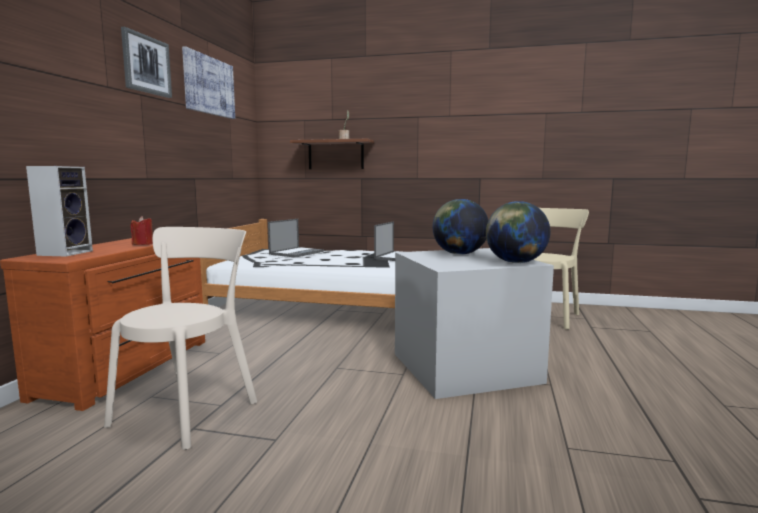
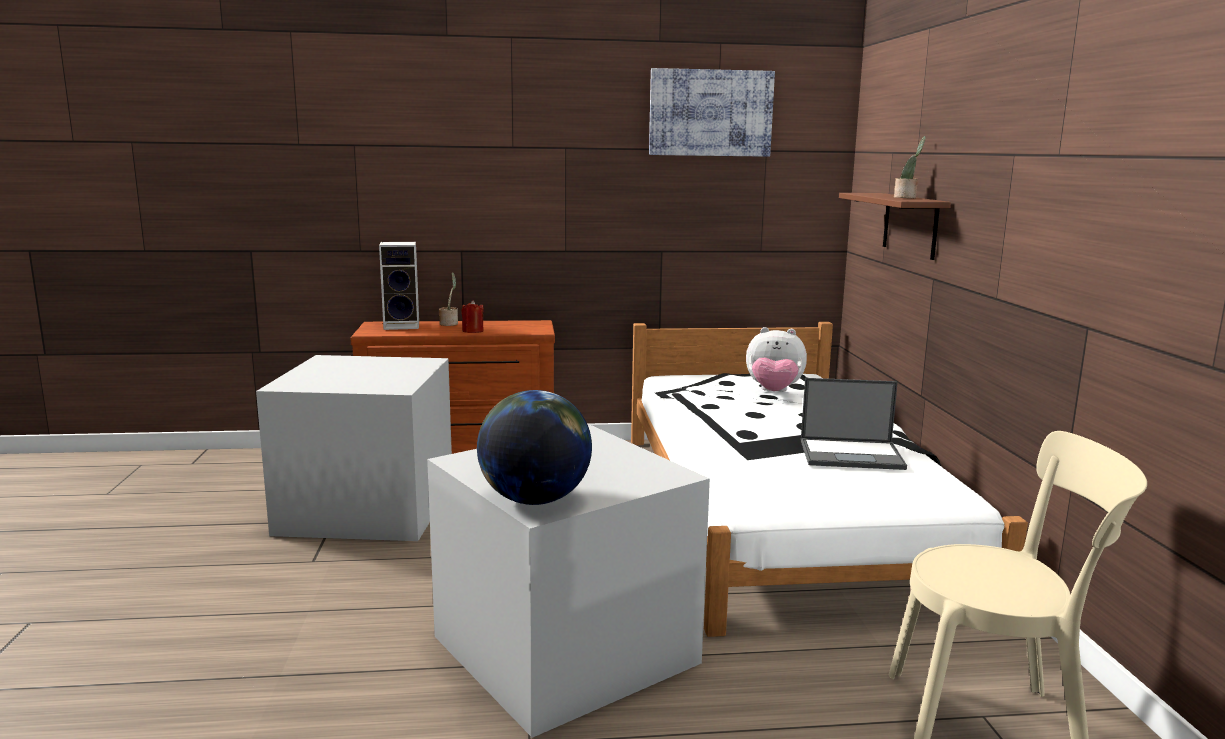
camera: 70 degrees right, 5 degrees up
beige chair [104,227,257,450] -> grey storage box [256,355,452,541]
picture [121,27,172,98] -> none
laptop [268,219,324,258] -> plush toy [746,327,807,392]
globe [432,199,488,255] -> none
none -> potted plant [439,272,458,326]

